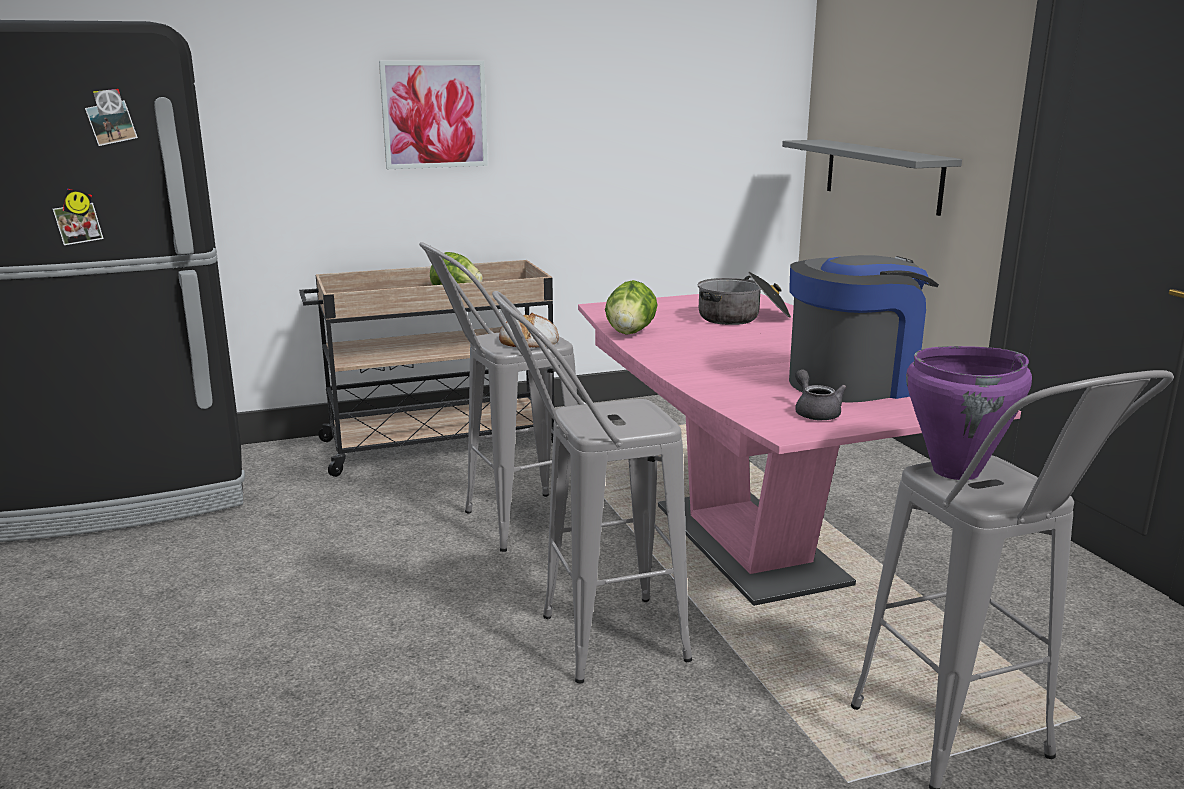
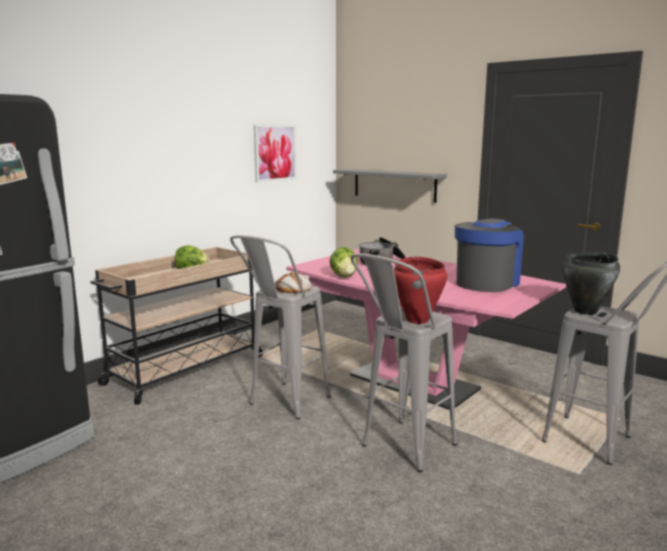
camera: 30 degrees left, 5 degrees down
picture [379,61,488,169] -> picture moved to [254,125,297,183]
grey teapot [795,369,847,421] -> none
purple cooking pot [906,346,1032,480] -> black cooking pot [562,252,620,315]
none -> red cooking pot [393,257,447,324]

